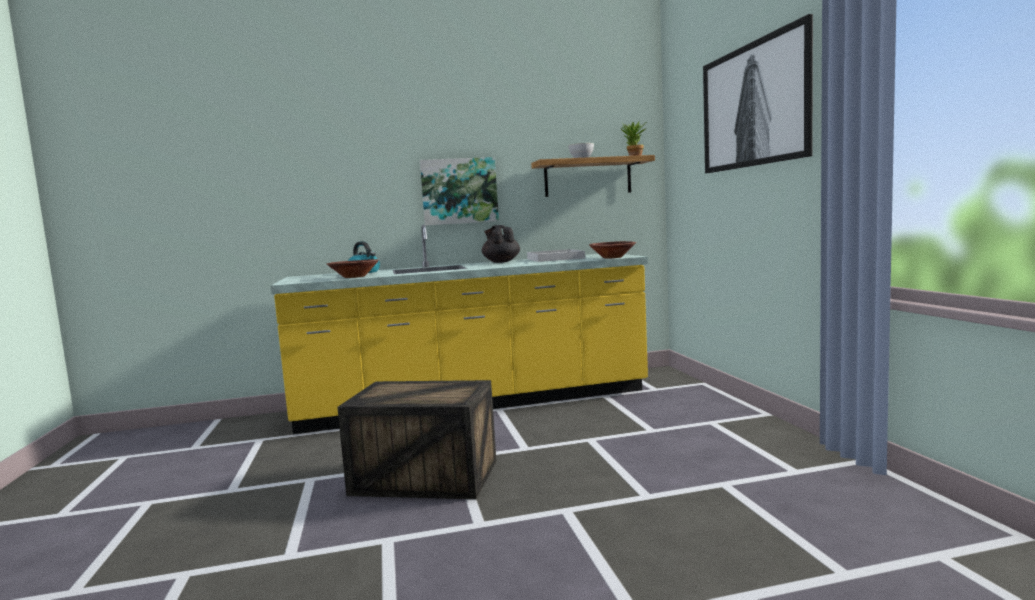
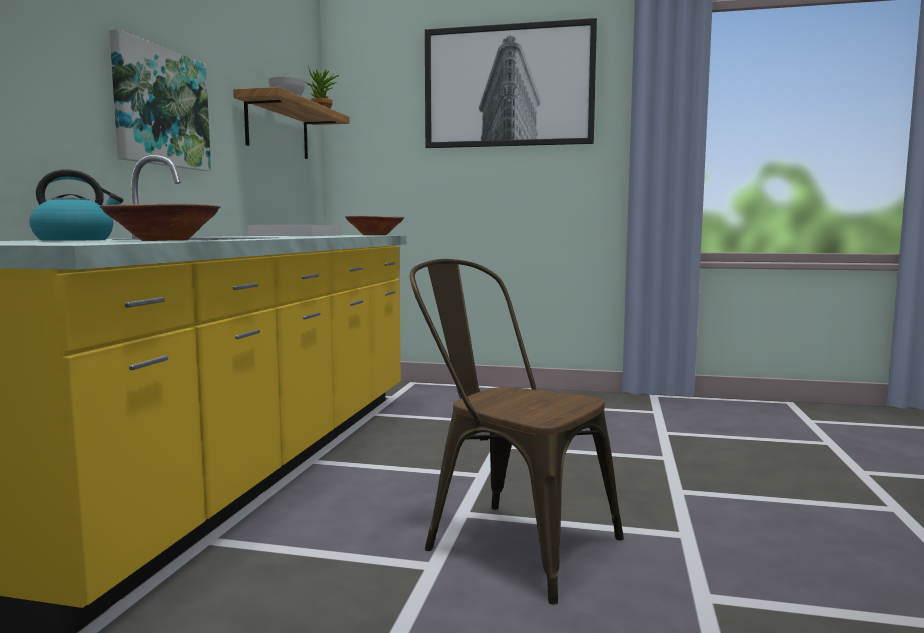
camera: 65 degrees left, 0 degrees up
crate [337,380,496,499] -> brown chair [410,259,624,605]
black teapot [482,225,520,263] -> none

